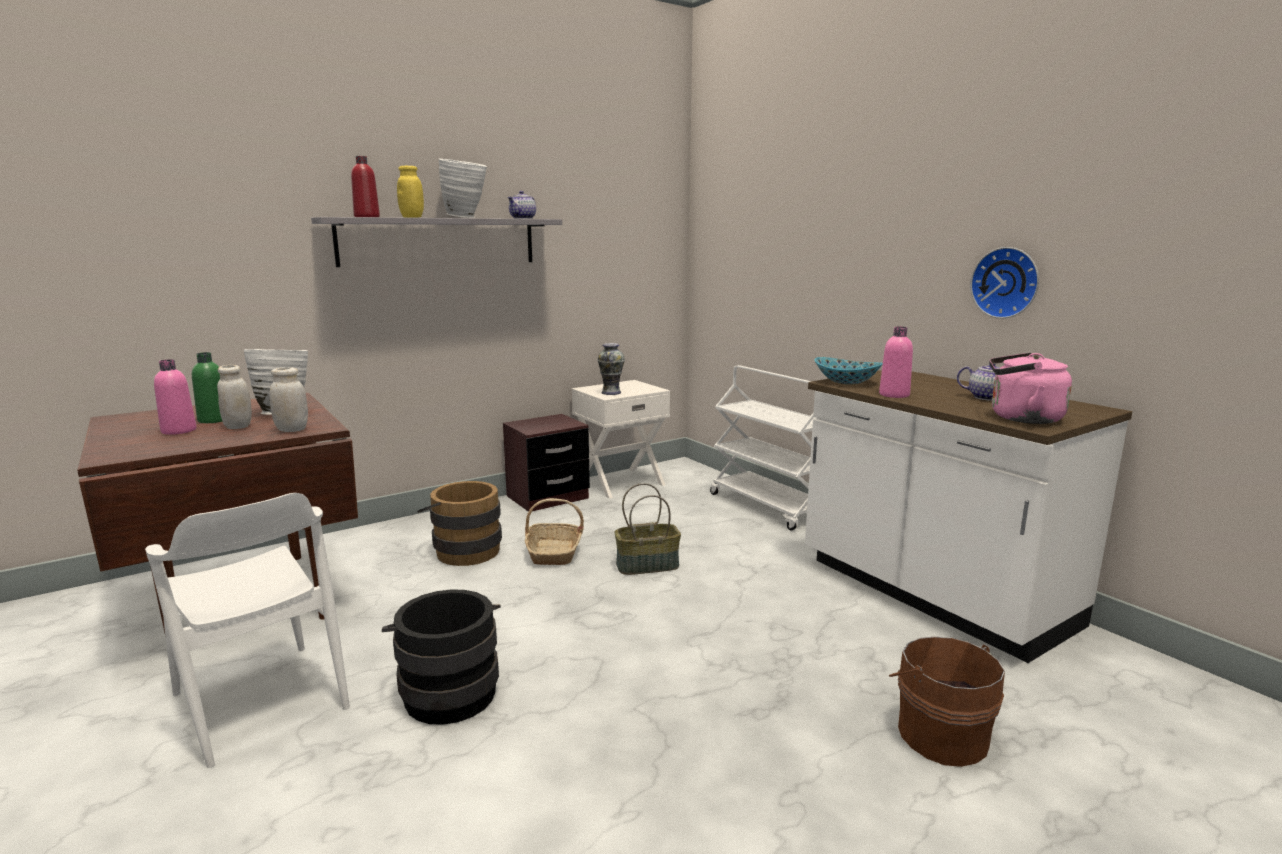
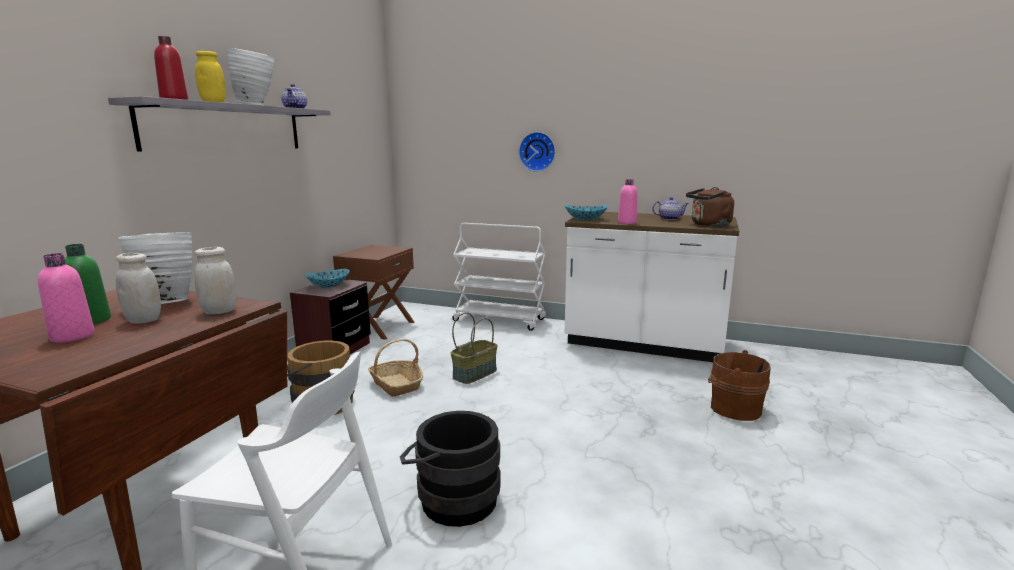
camera: 35 degrees left, 0 degrees up
white nightstand [572,380,670,499] -> brown nightstand [333,245,414,340]
vase [597,343,625,395] -> none
wall clock [970,247,1039,319] -> wall clock moved to [519,132,555,172]
pink kettle [989,353,1072,424] -> brown kettle [686,187,734,227]
none -> bowl [305,269,350,288]

